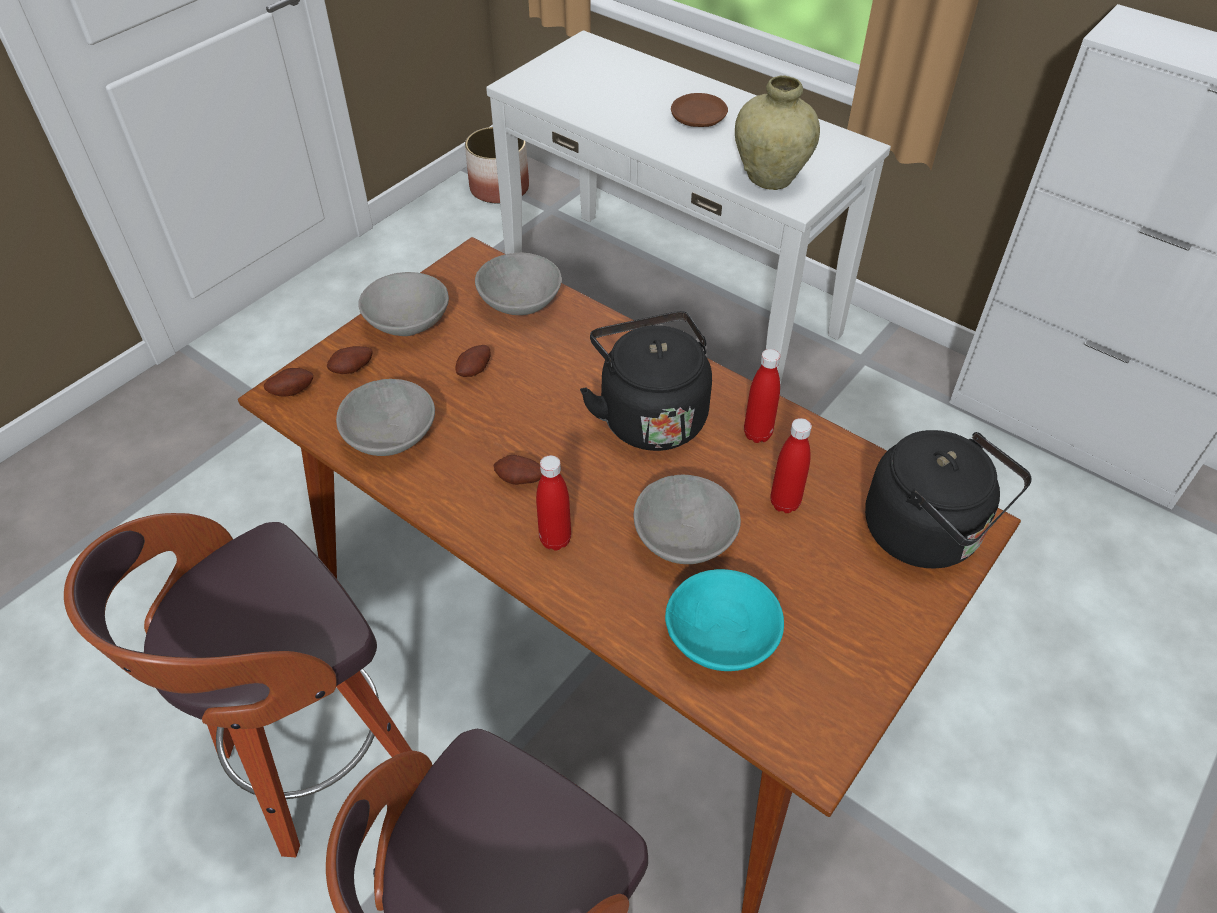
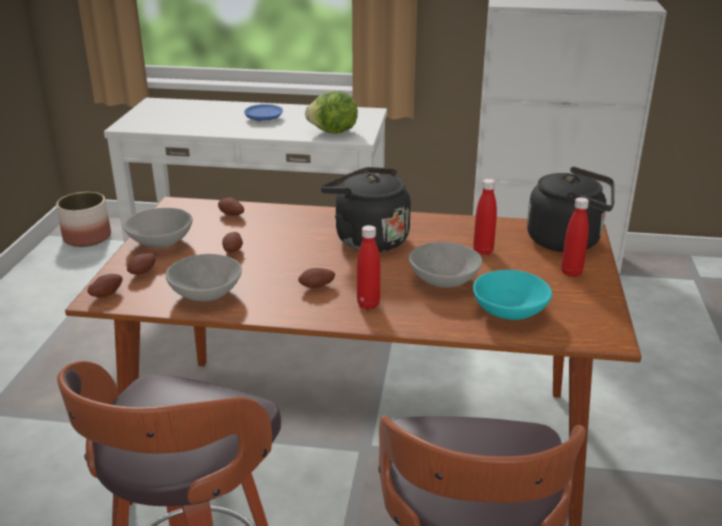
camera: 30 degrees left, 20 degrees down
grey bowl [475,253,562,315] -> potato [218,198,244,216]
brown plate [671,93,728,127] -> blue plate [244,104,283,121]
beige vase [735,75,820,190] -> lettuce [305,91,358,134]
red bottle [744,349,780,443] -> red bottle moved to [561,197,589,277]

